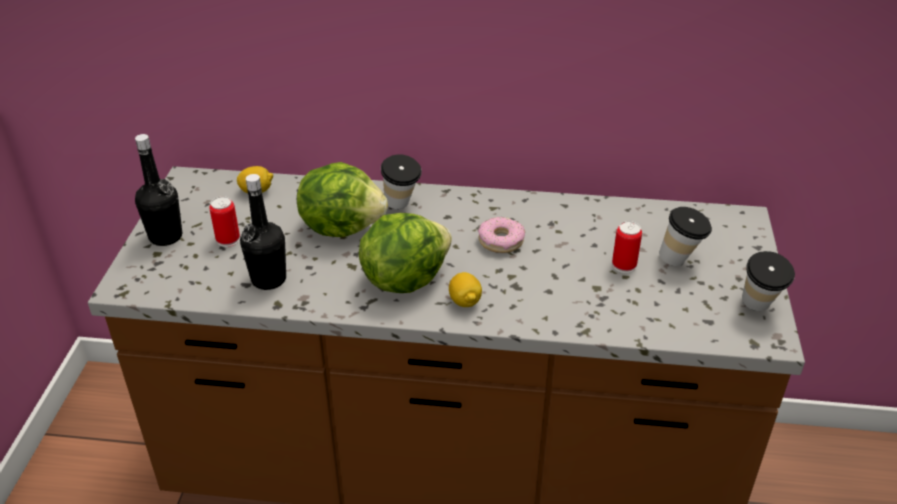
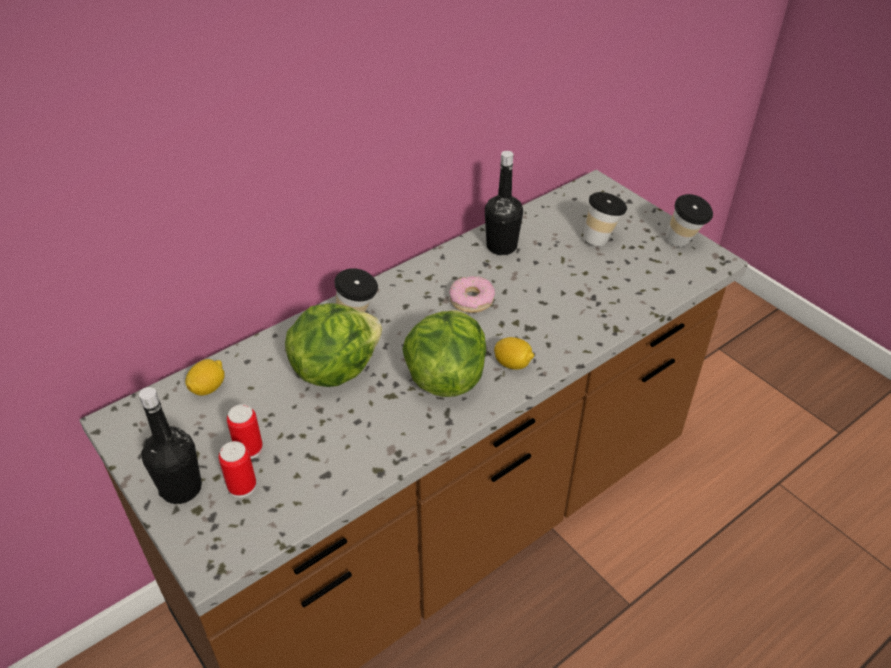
camera: 45 degrees left, 5 degrees up
black bottle [240,174,286,290] -> black bottle moved to [485,151,523,255]
can [612,221,642,273] -> can moved to [218,441,256,498]

